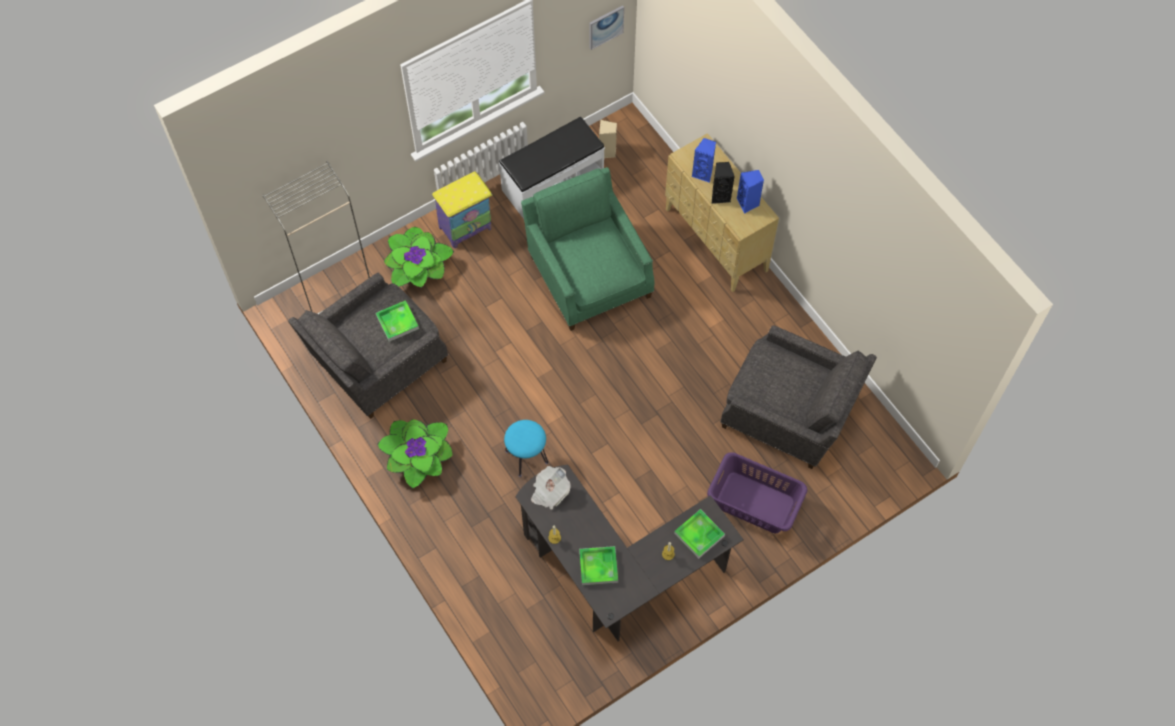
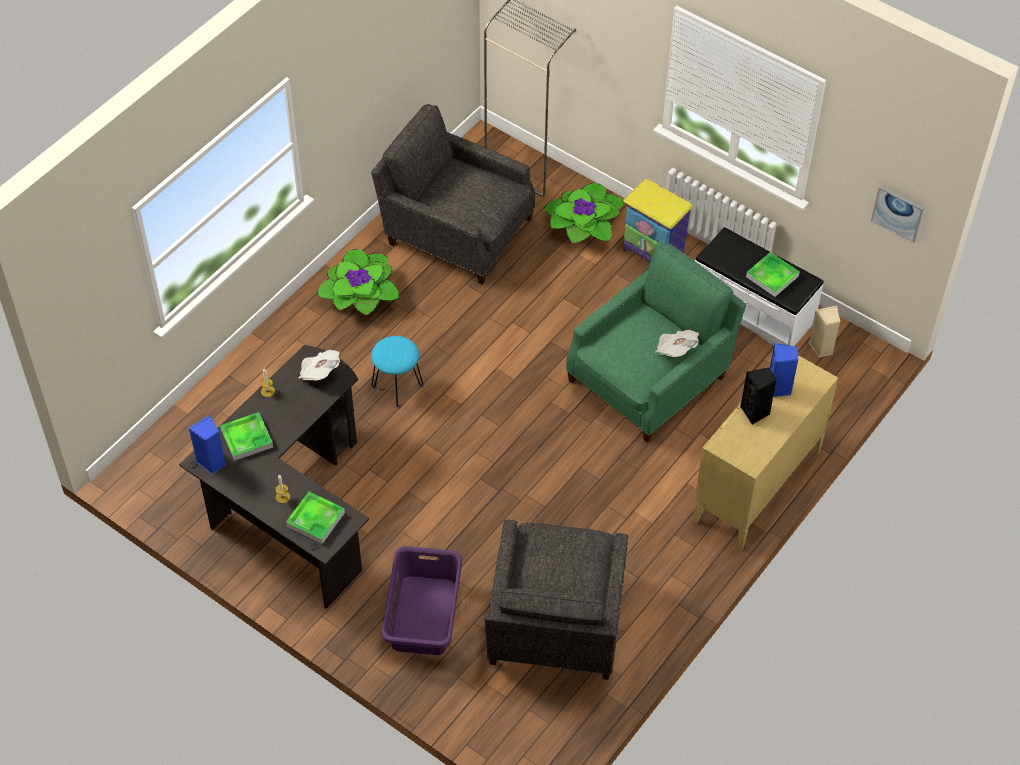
camera: 70 degrees right, 10 degrees down
tray [376,300,419,342] -> tray moved to [746,252,800,297]
blue speaker [737,170,764,214] -> blue speaker moved to [189,415,226,474]
none -> newspaper [655,330,699,357]

